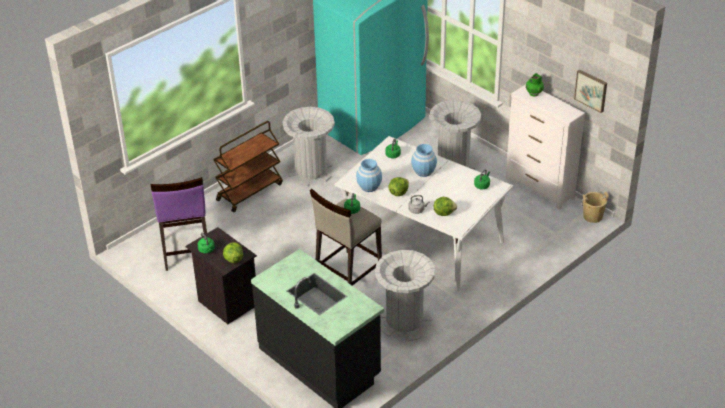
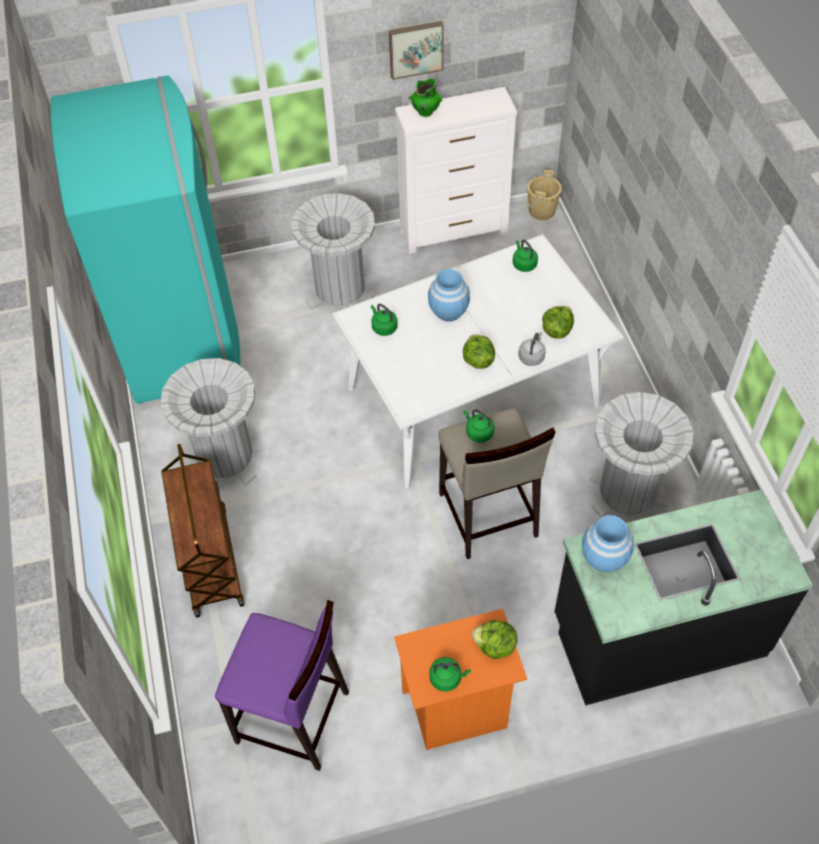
camera: 60 degrees left, 15 degrees up
black nightstand [185,227,257,324] -> orange nightstand [394,609,527,750]
blue vase [356,159,382,192] -> blue vase moved to [582,515,634,572]
picture [574,70,607,113] -> picture moved to [389,21,444,80]

